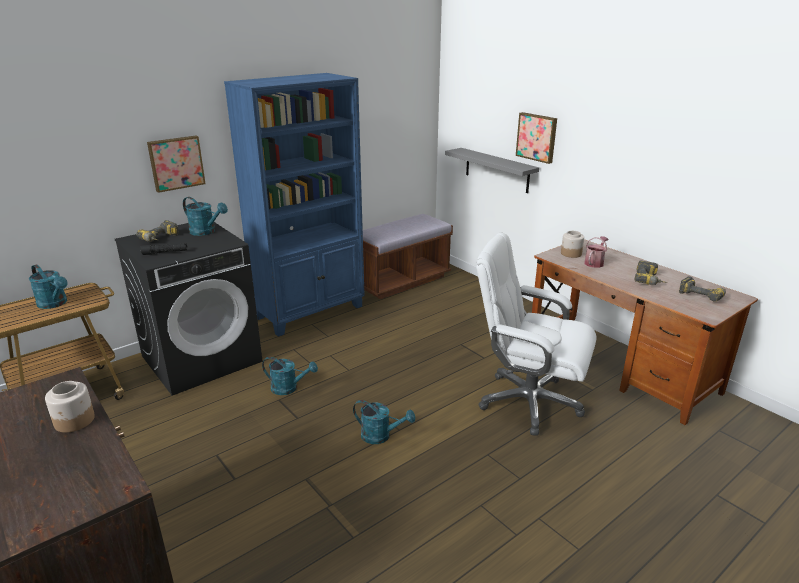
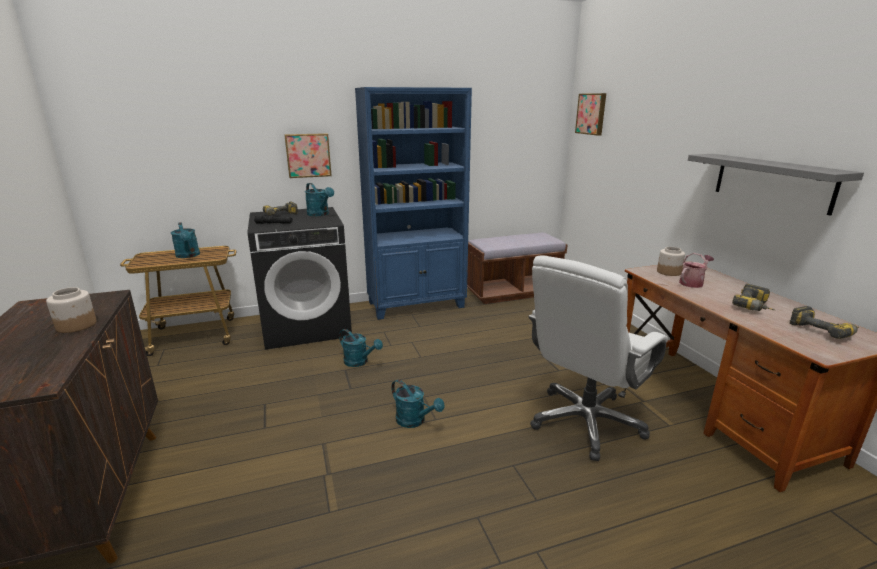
camera: 20 degrees right, 5 degrees down
grey shelf [445,148,539,193] -> grey shelf moved to [688,154,864,216]
white office chair [476,233,597,436] -> white office chair turned 90 degrees counterclockwise [528,255,668,461]
picture [516,112,557,164] -> picture moved to [575,93,606,136]

